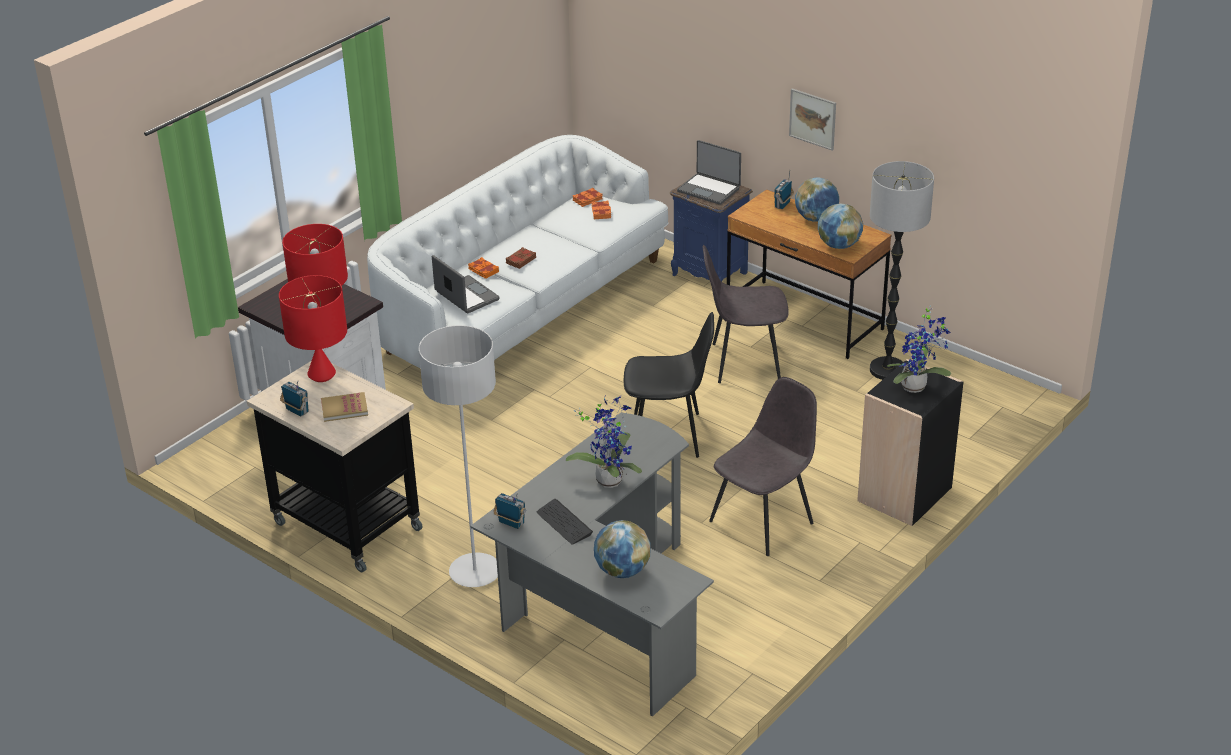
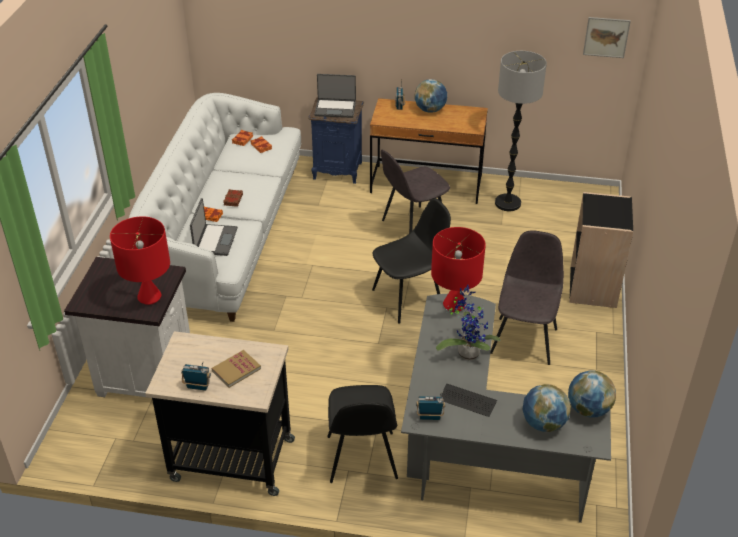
camera: 30 degrees left, 5 degrees up
red table lamp [279,275,347,382] -> red table lamp moved to [431,227,486,312]
grey floor lamp [419,325,498,587] -> black chair [327,385,398,483]
laptop [432,255,500,314] -> laptop turned 75 degrees clockwise [190,198,238,256]
picture [789,88,836,151] -> picture moved to [583,17,631,58]
globe [818,204,863,249] -> globe moved to [568,370,616,417]
potted plant [887,306,951,393] -> none

